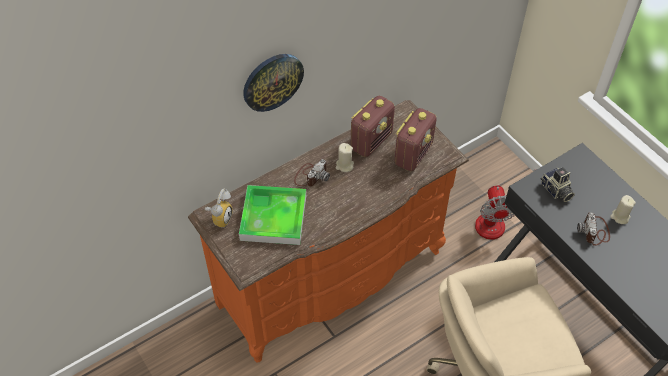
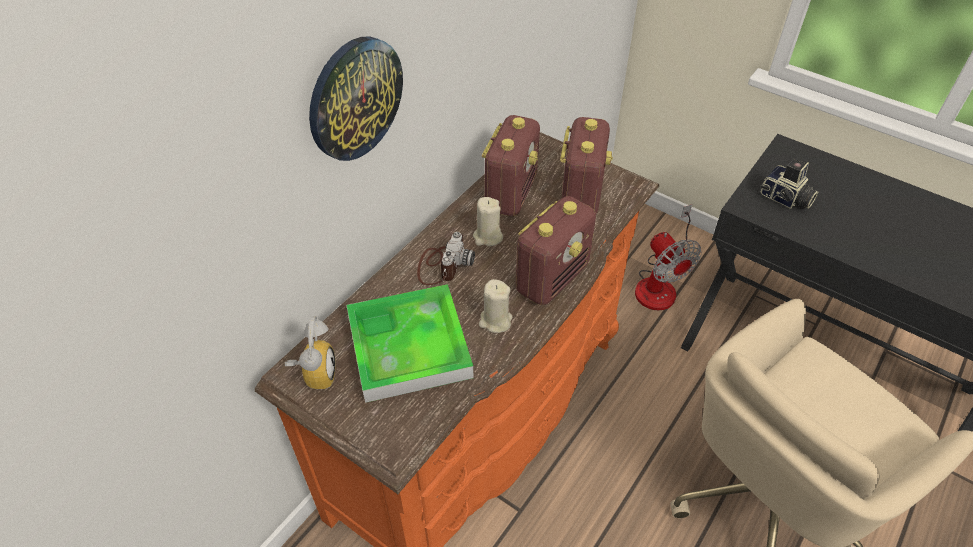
camera: 20 degrees left, 5 degrees down
camera [577,212,610,246] -> none
beige candle [610,195,636,224] -> beige candle moved to [479,279,512,333]
none -> radio [516,196,596,305]

